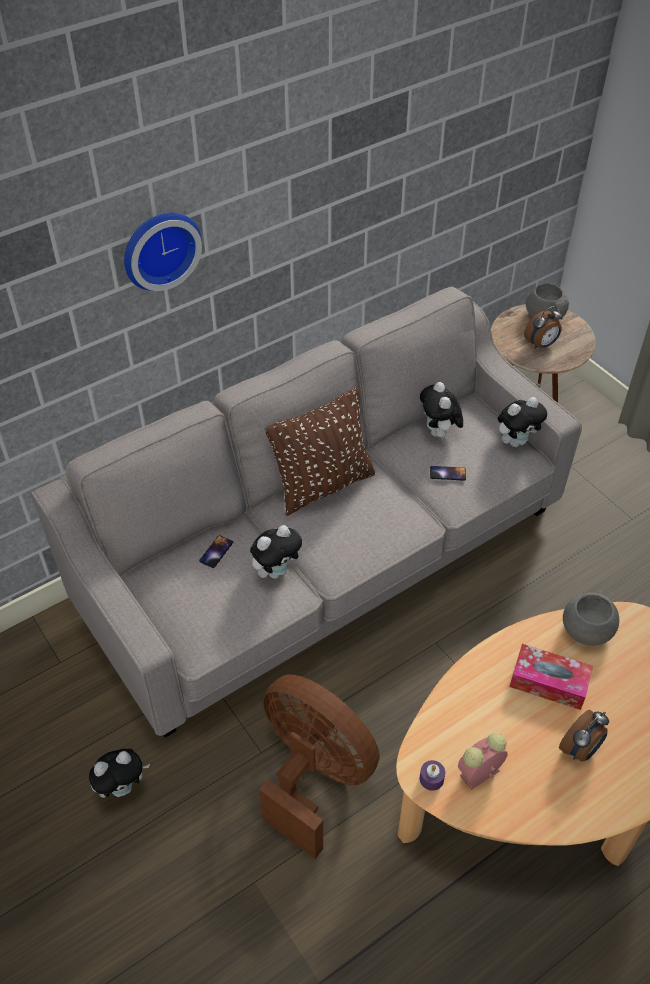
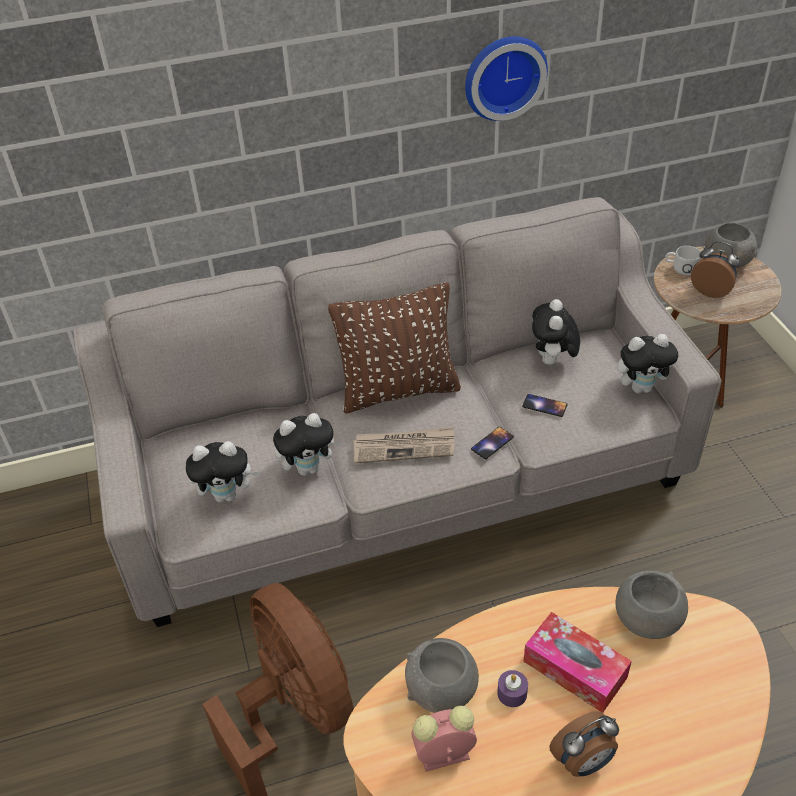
camera: 20 degrees right, 5 degrees down
plush toy [89,749,150,798] -> plush toy moved to [186,441,260,503]
wall clock [124,213,202,291] -> wall clock moved to [465,36,548,121]
phone [199,535,233,568] -> phone moved to [471,427,514,459]
purple candle [420,760,445,791] -> purple candle moved to [497,670,528,707]
alarm clock [524,306,563,349] -> alarm clock turned 135 degrees counterclockwise [691,241,740,298]
none -> newspaper [353,427,455,464]
none -> grey bowl [405,638,479,713]
none -> white mug [665,246,701,275]

